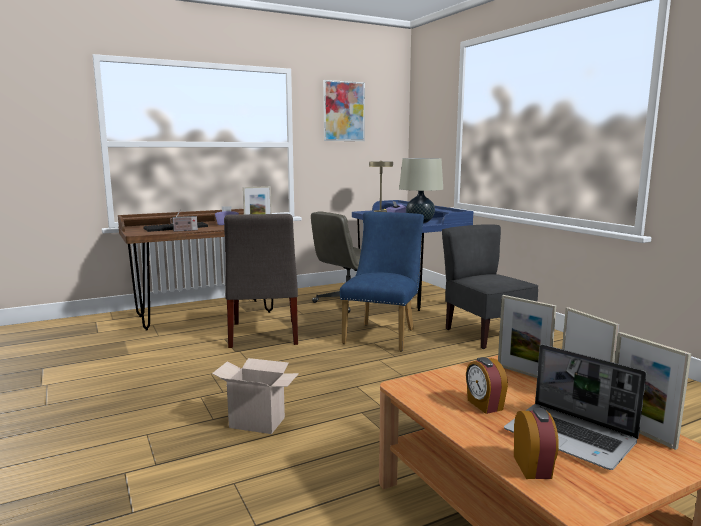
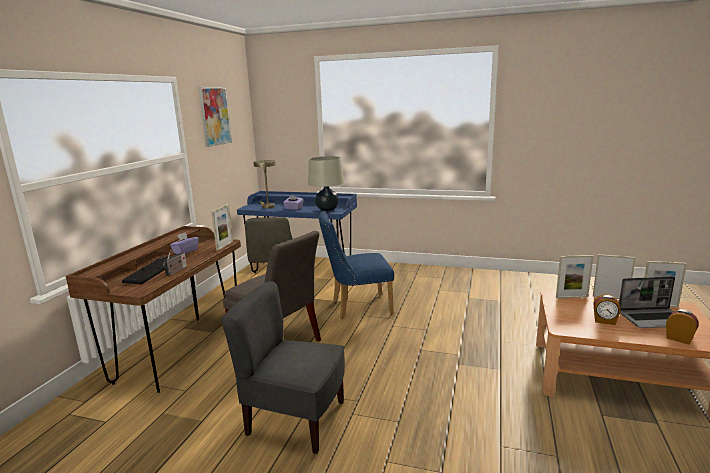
camera: 45 degrees left, 5 degrees up
cardboard box [212,358,299,434] -> none
blue chair [340,212,424,351] -> blue chair turned 75 degrees counterclockwise [319,211,394,319]
grey chair [442,224,538,349] -> grey chair moved to [221,281,345,454]

